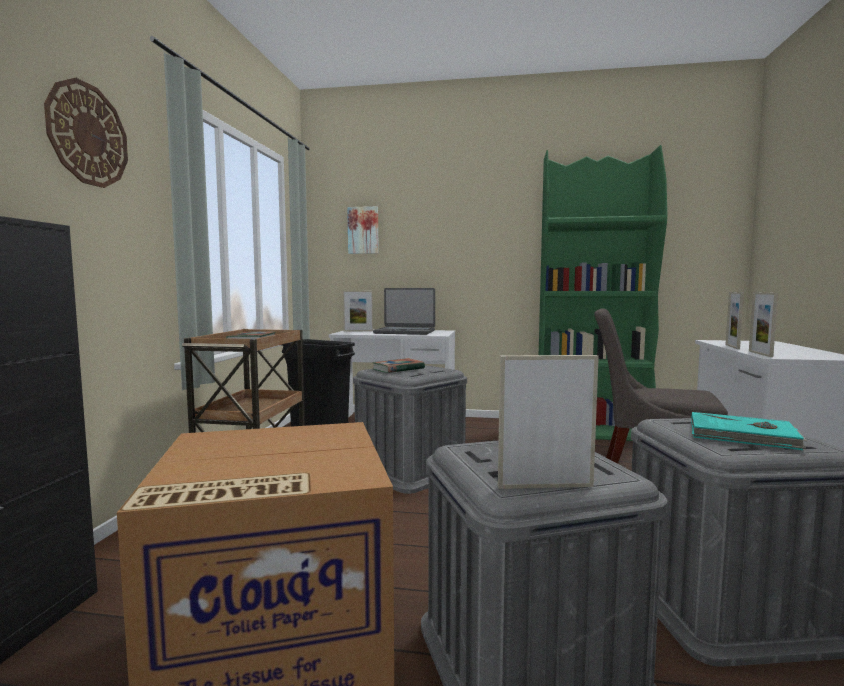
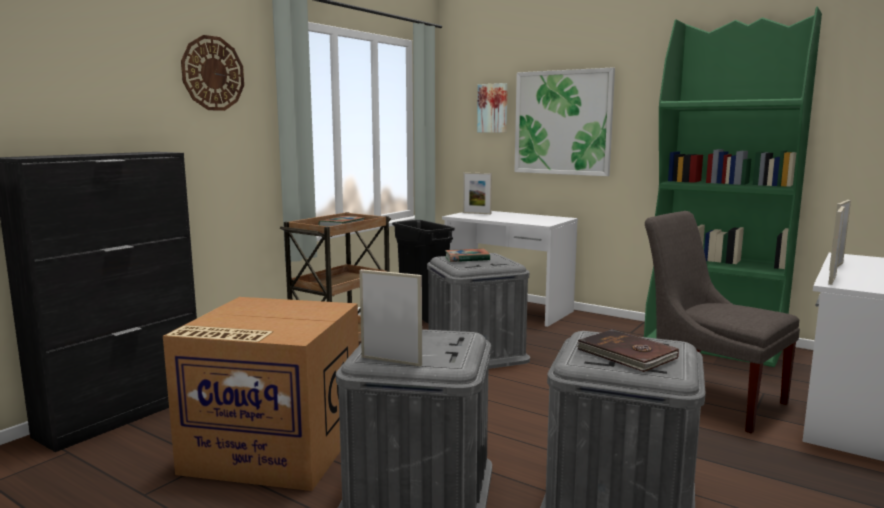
camera: 25 degrees right, 5 degrees up
laptop [373,288,435,335] -> none
turquoise book [691,412,808,450] -> brown book [576,329,679,372]
none -> picture [514,67,615,176]

